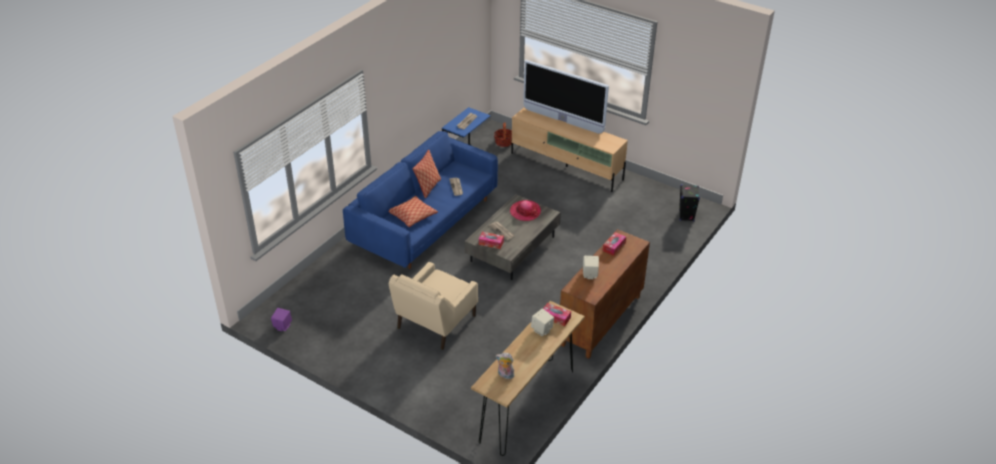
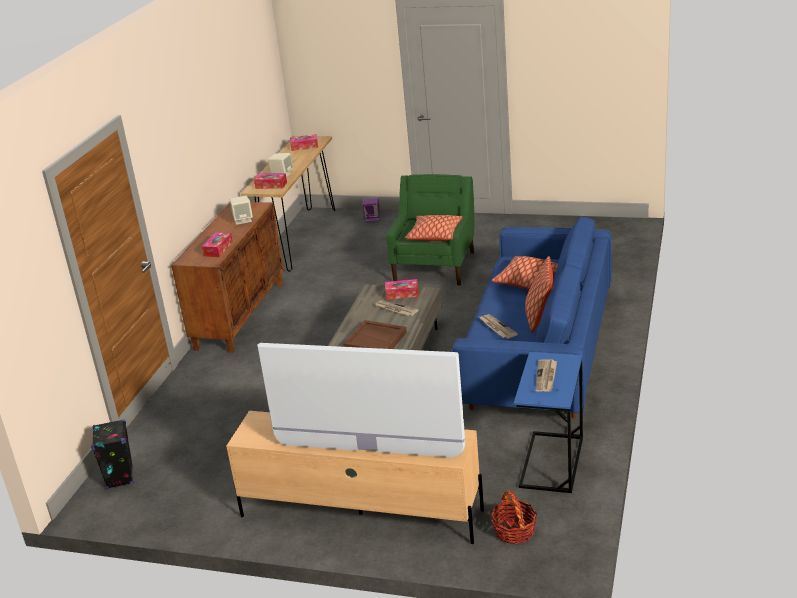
camera: 165 degrees right, 10 degrees down
purple speaker [271,308,292,331] -> purple speaker moved to [362,198,380,222]
beige armchair [389,262,478,350] -> green armchair [386,174,475,286]
plush toy [496,352,514,379] -> tissue box [290,134,318,151]
hat [510,200,541,221] -> brown tray [343,320,407,349]
none -> pillow [405,215,463,241]

